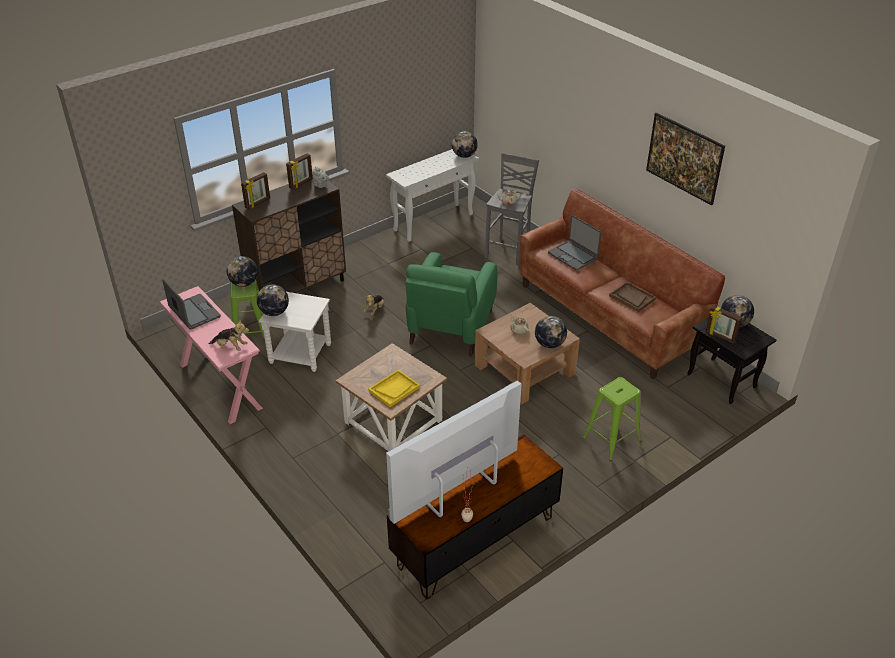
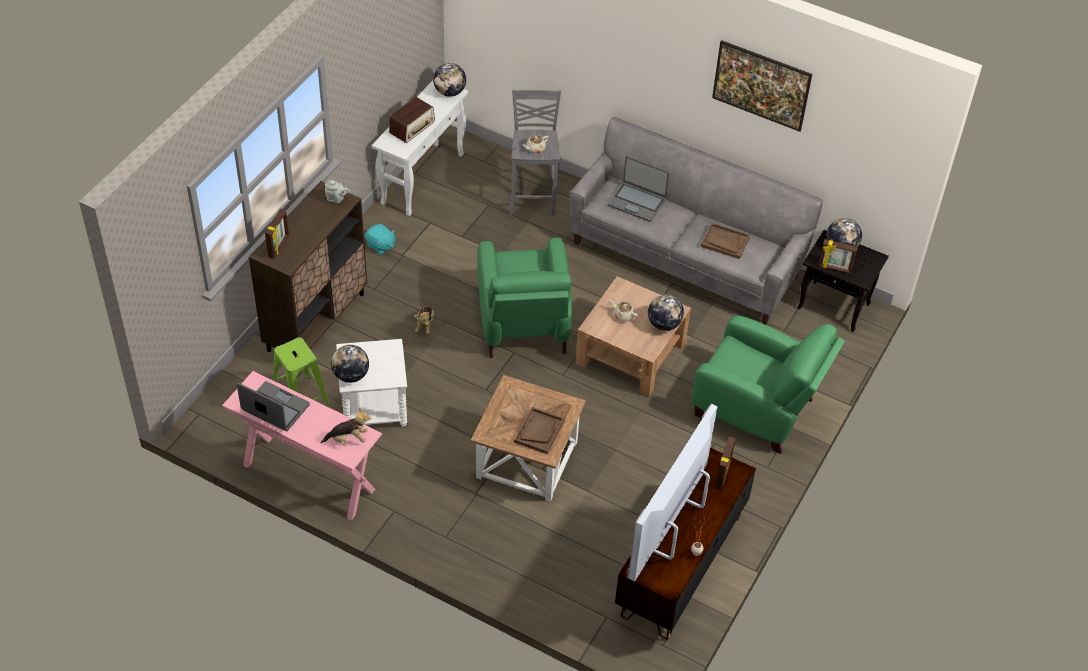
camera: 25 degrees left, 10 degrees up
globe [227,256,258,287] -> none
picture frame [286,153,313,190] -> picture frame moved to [715,436,735,488]
yellow tray [368,370,420,407] -> brown tray [514,407,565,454]
brown sofa [520,188,725,379] -> grey sofa [569,117,823,325]
green stool [583,377,641,461] -> green armchair [692,315,845,454]
none -> turquoise plush toy [365,224,395,255]
none -> radio [389,97,435,143]

